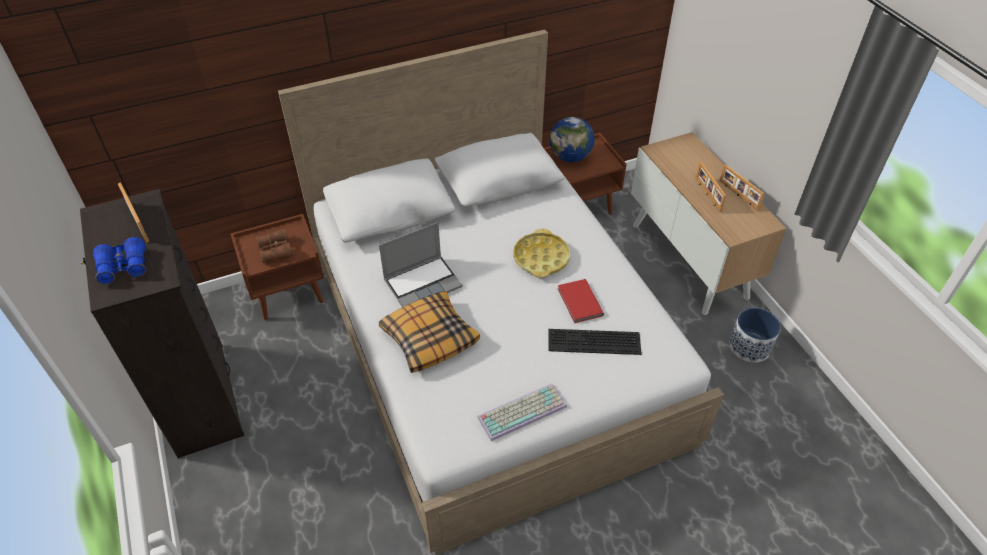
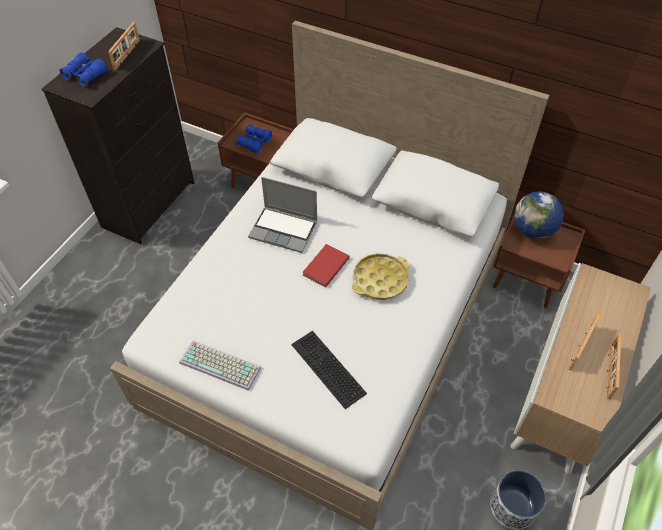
camera: 50 degrees right, 5 degrees up
brown binoculars [256,228,293,263] -> blue binoculars [236,124,272,153]
pillow [379,291,480,373] -> none
red book [558,279,604,323] -> red book moved to [302,244,350,287]

